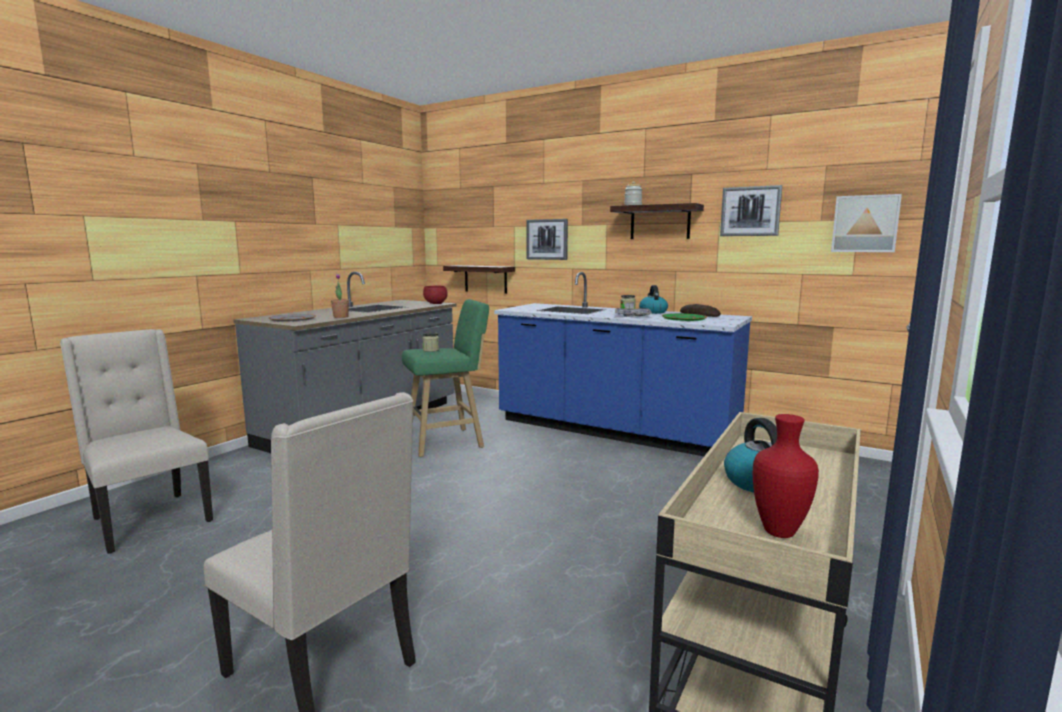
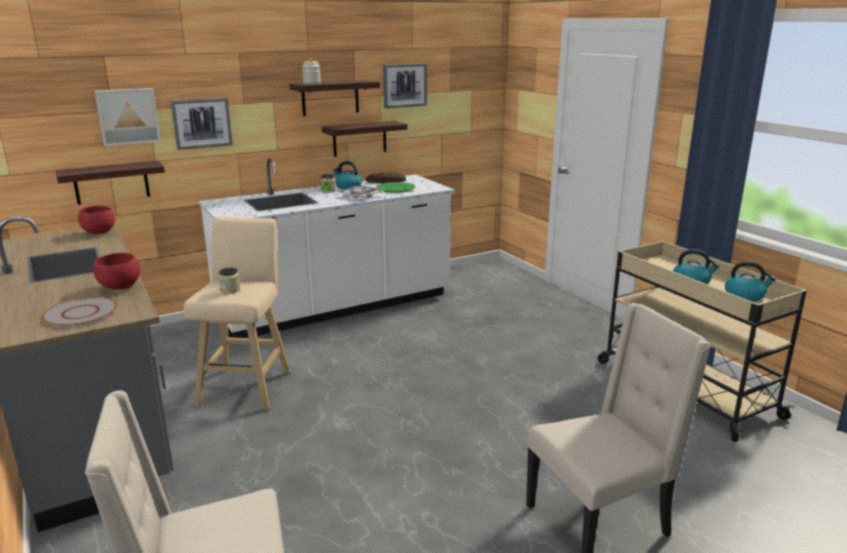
camera: 60 degrees left, 10 degrees up
potted plant [331,274,349,318] -> red bowl [93,253,140,290]
green stool [402,299,489,457] -> beige stool [184,217,291,410]
blue counter [494,272,752,456] -> white counter [199,158,455,338]
red vase [753,414,819,538] -> kettle [725,261,776,302]
picture [831,194,902,252] -> picture moved to [95,88,161,146]
none -> shelf [322,121,408,157]

